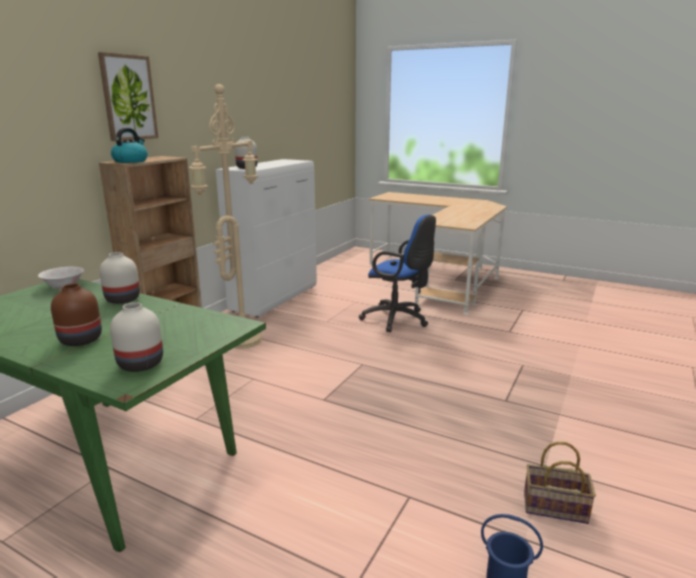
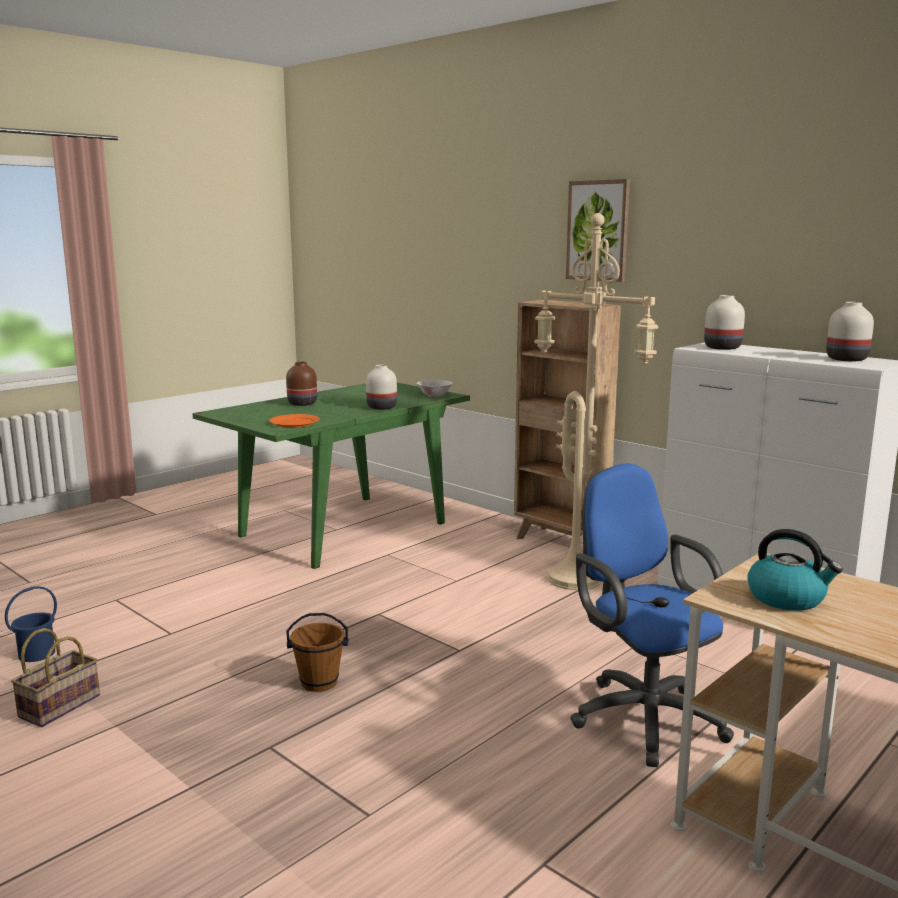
camera: 105 degrees right, 5 degrees down
white vase [110,302,163,372] -> white vase moved to [826,302,874,361]
kettle [111,128,148,163] -> kettle moved to [747,529,843,611]
blue office chair [359,214,436,332] -> blue office chair turned 105 degrees clockwise [571,464,734,767]
none -> orange plate [269,414,320,427]
none -> brown bucket [286,613,349,692]

